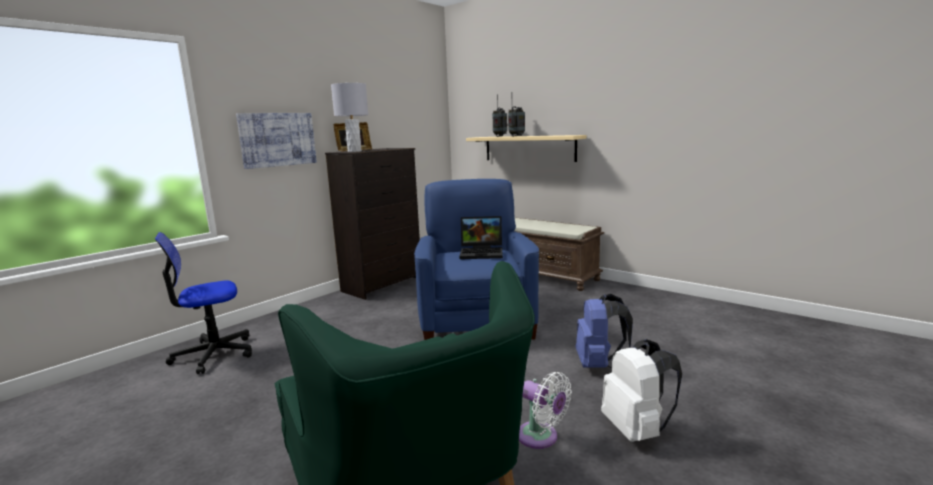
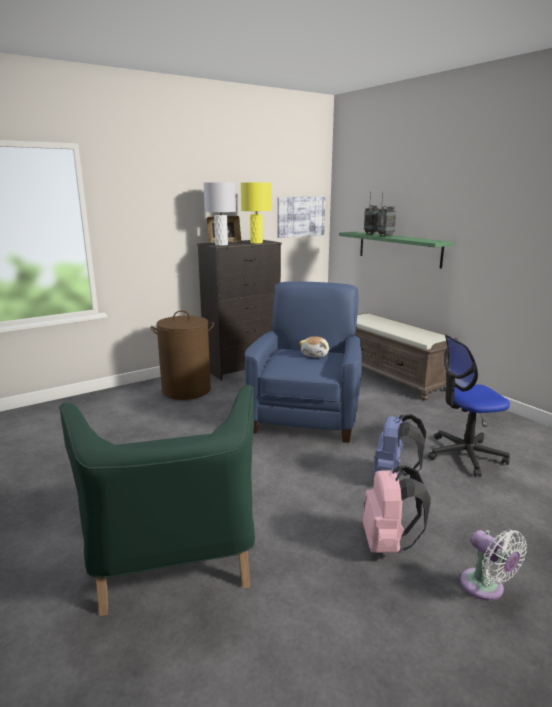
camera: 15 degrees right, 5 degrees up
office chair [155,232,252,374] -> office chair moved to [428,335,510,477]
picture [236,113,317,169] -> picture moved to [277,197,325,238]
laptop [460,216,503,259] -> plush toy [299,336,329,357]
beige shelf [466,135,586,162] -> green shelf [339,232,453,269]
white fan [519,372,572,449] -> white fan moved to [460,530,527,601]
white backpack [601,339,682,442] -> pink backpack [362,465,431,553]
none -> brown laundry basket [150,310,214,400]
none -> yellow table lamp [241,183,271,244]

